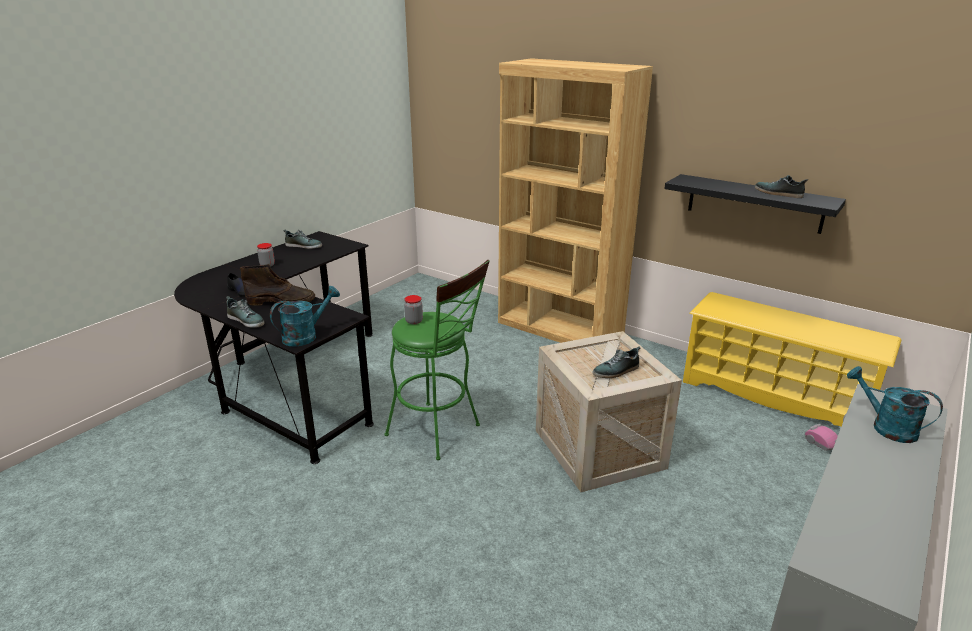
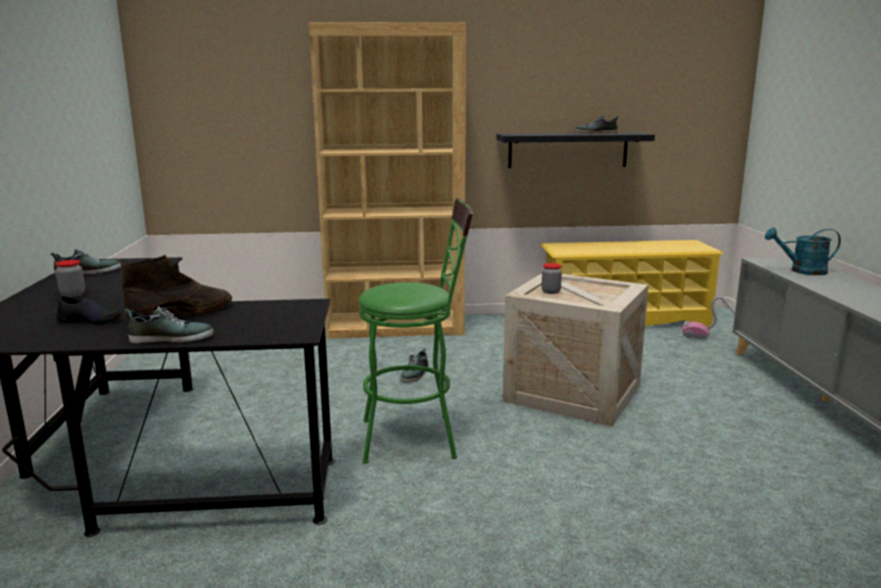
camera: 40 degrees left, 10 degrees down
turquoise watering can [270,286,340,346] -> none
jar [404,295,423,324] -> jar moved to [542,263,562,294]
shoe [593,346,641,378] -> shoe moved to [400,349,428,382]

